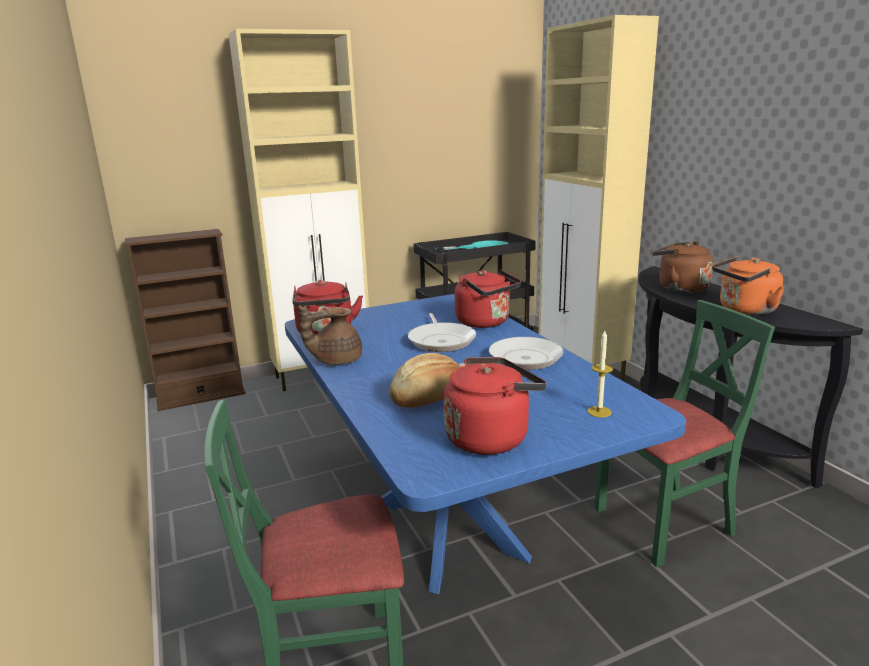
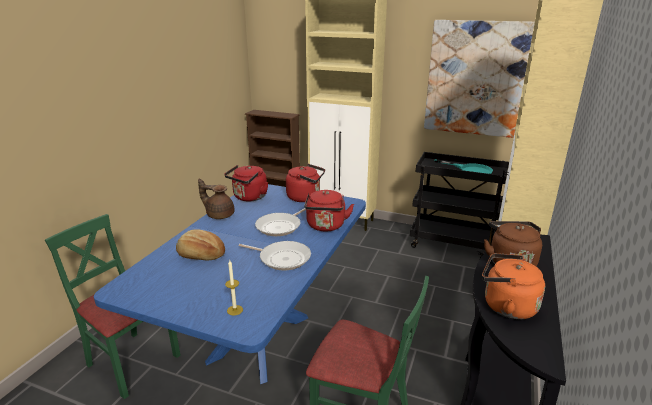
camera: 45 degrees right, 5 degrees up
red kettle [444,357,547,455] -> red kettle moved to [286,164,325,202]
none -> picture [424,20,535,138]

